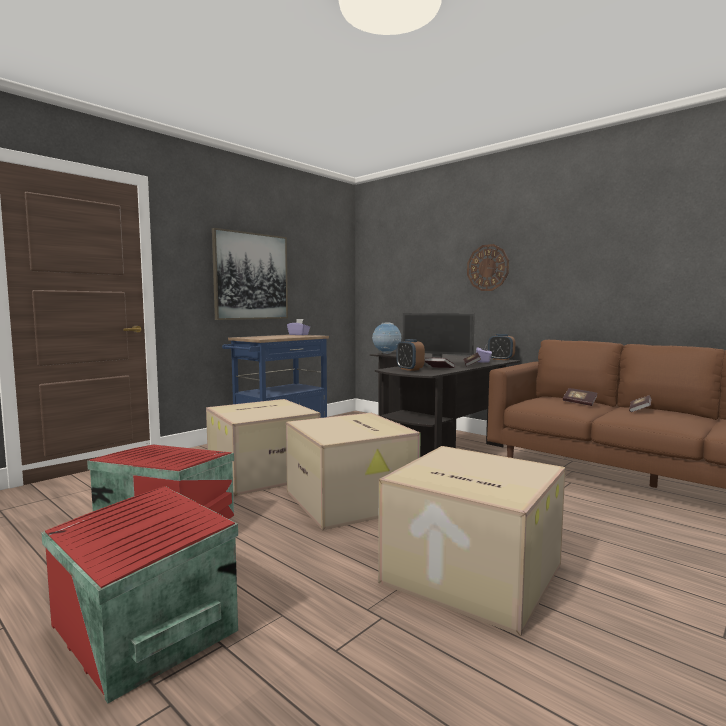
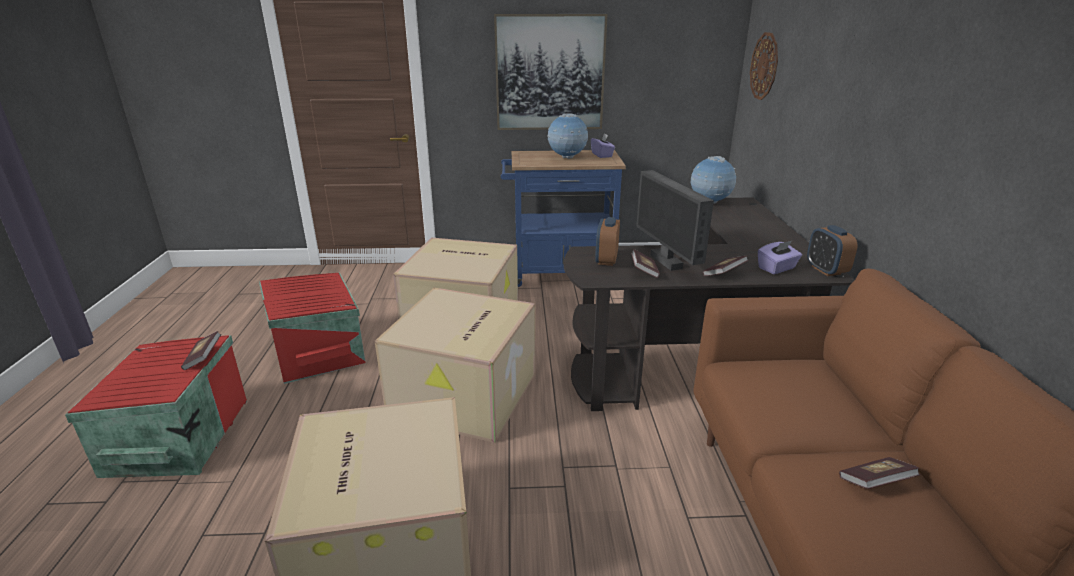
camera: 45 degrees right, 20 degrees up
wall clock [467,244,509,291] -> wall clock moved to [750,32,778,100]
book [563,388,597,406] -> book moved to [181,331,221,370]
none -> globe [547,113,588,159]

